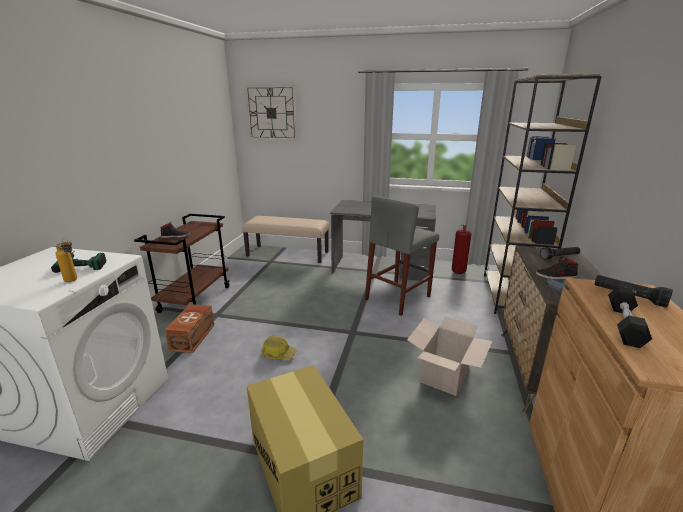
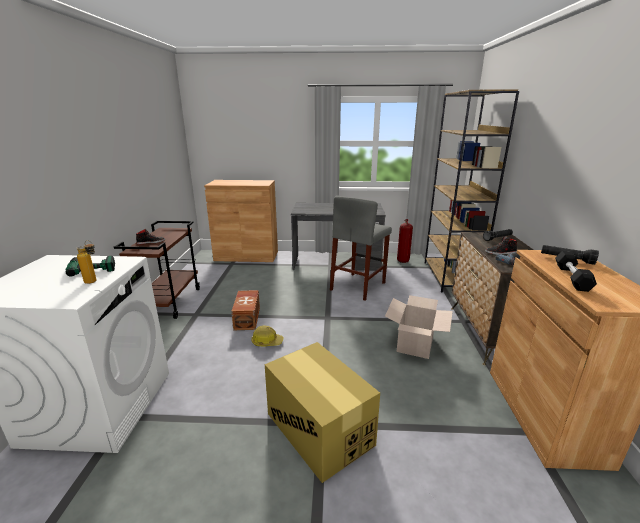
camera: 10 degrees left, 0 degrees up
brown storage box [165,304,214,353] -> brown storage box moved to [231,290,260,330]
beige bench [242,216,329,263] -> brown cabinet [204,180,278,262]
wall clock [245,85,297,140] -> none

